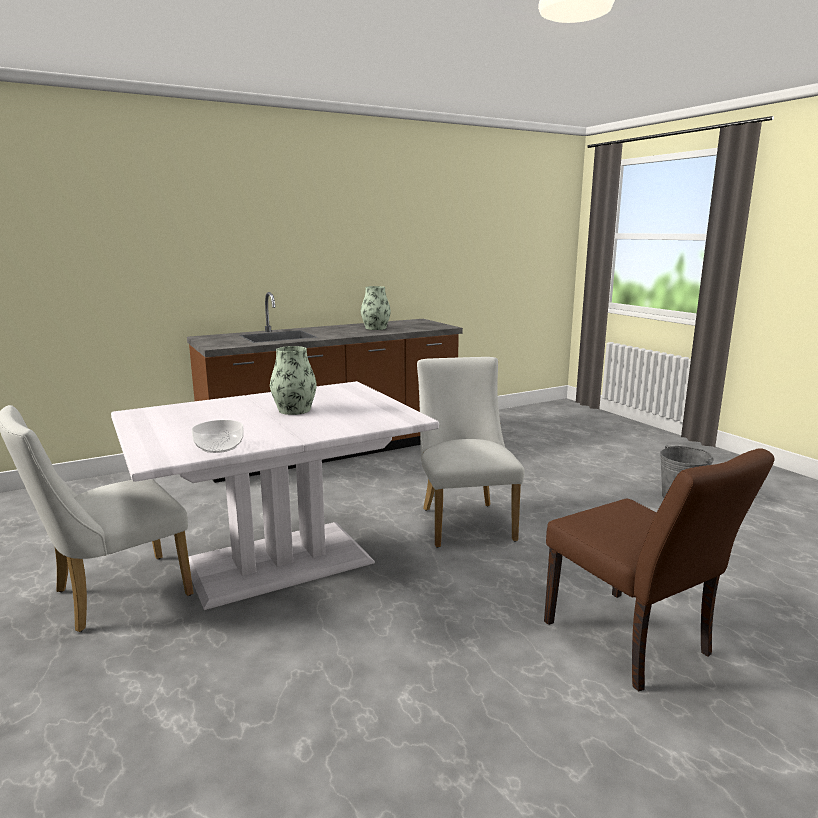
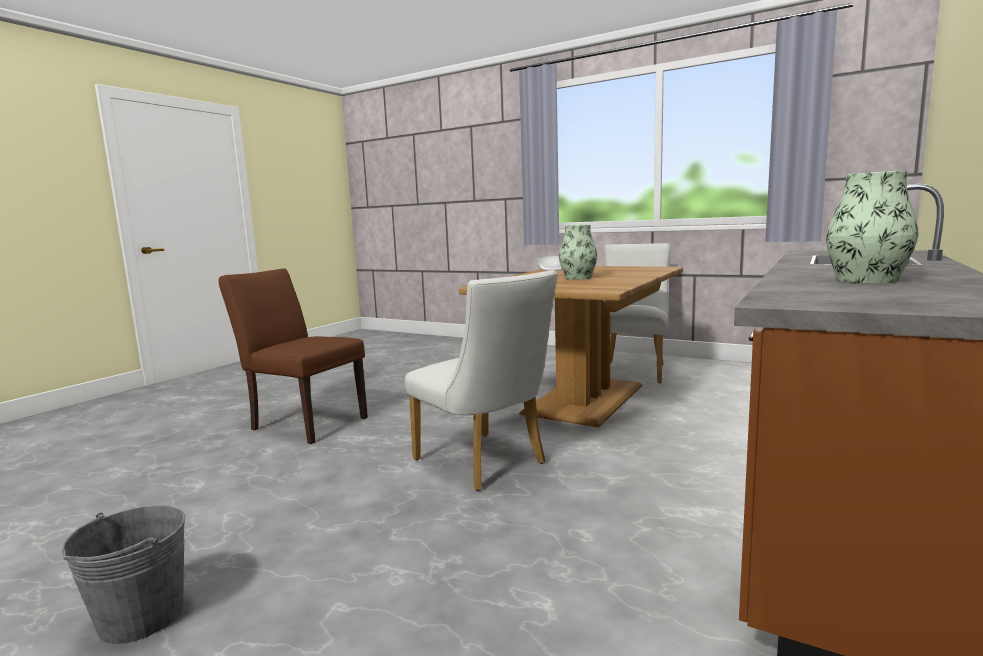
camera: 150 degrees right, 5 degrees down
white dining table [111,381,439,610] -> brown dining table [459,266,683,427]

